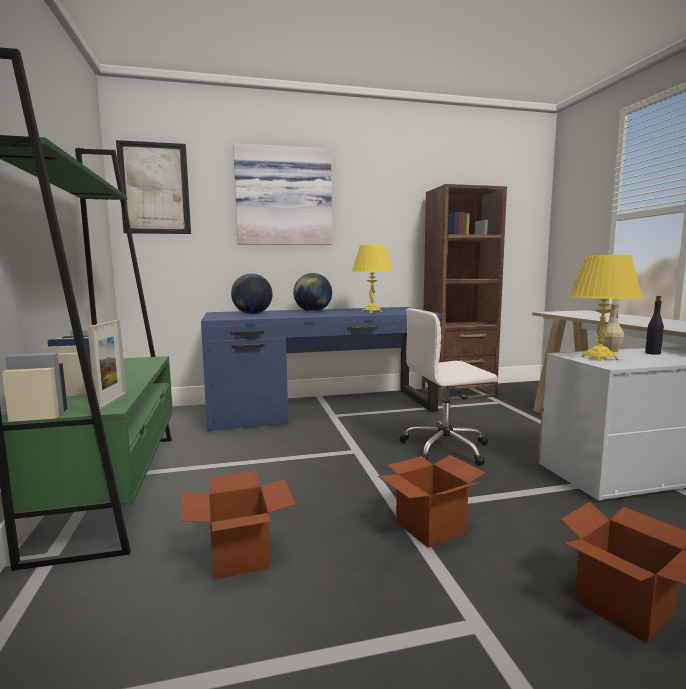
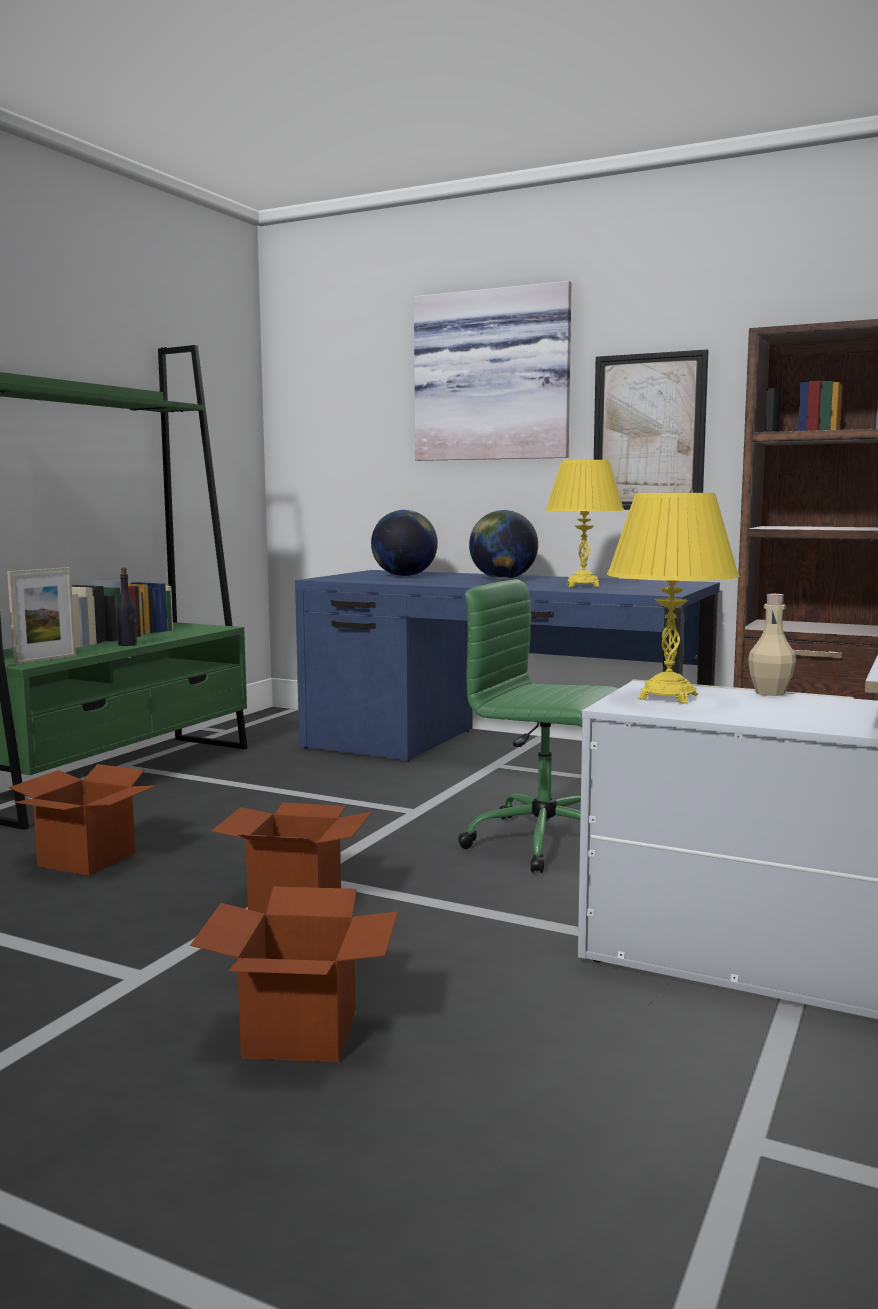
camera: 40 degrees right, 0 degrees up
picture [116,140,191,234] -> picture moved to [594,349,709,510]
white office chair [399,308,498,466] -> green office chair [458,579,619,873]
black bottle [645,296,664,355] -> black bottle moved to [117,567,137,646]

